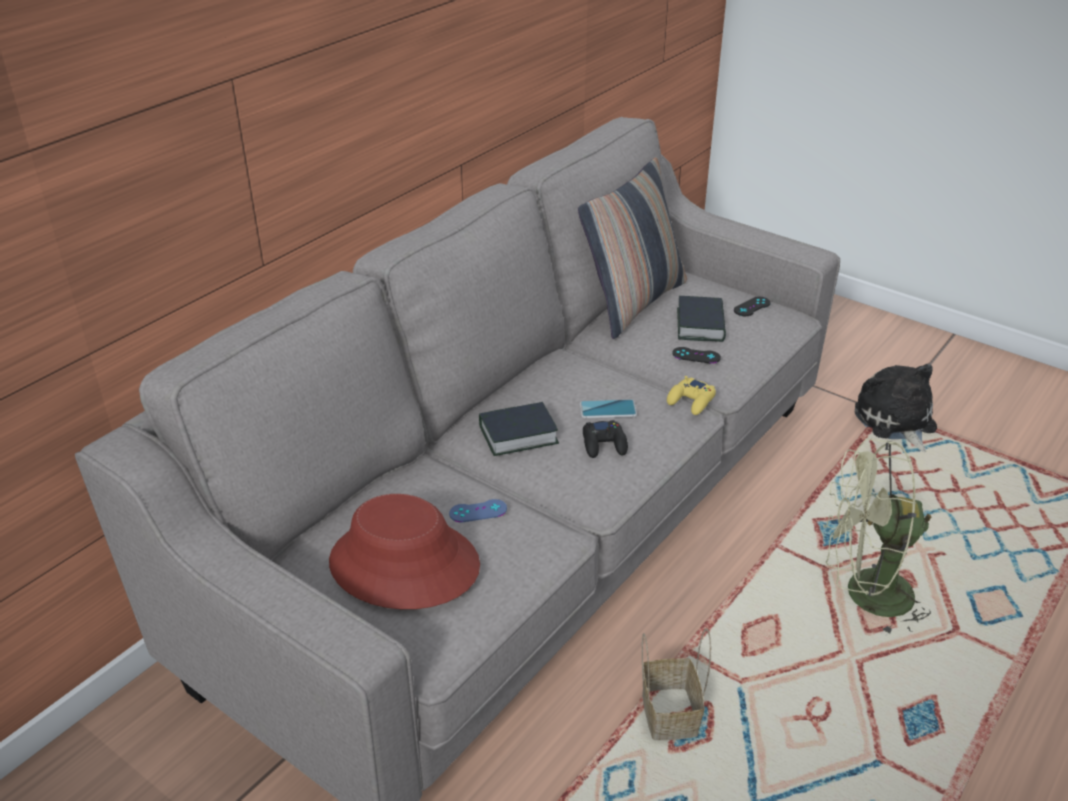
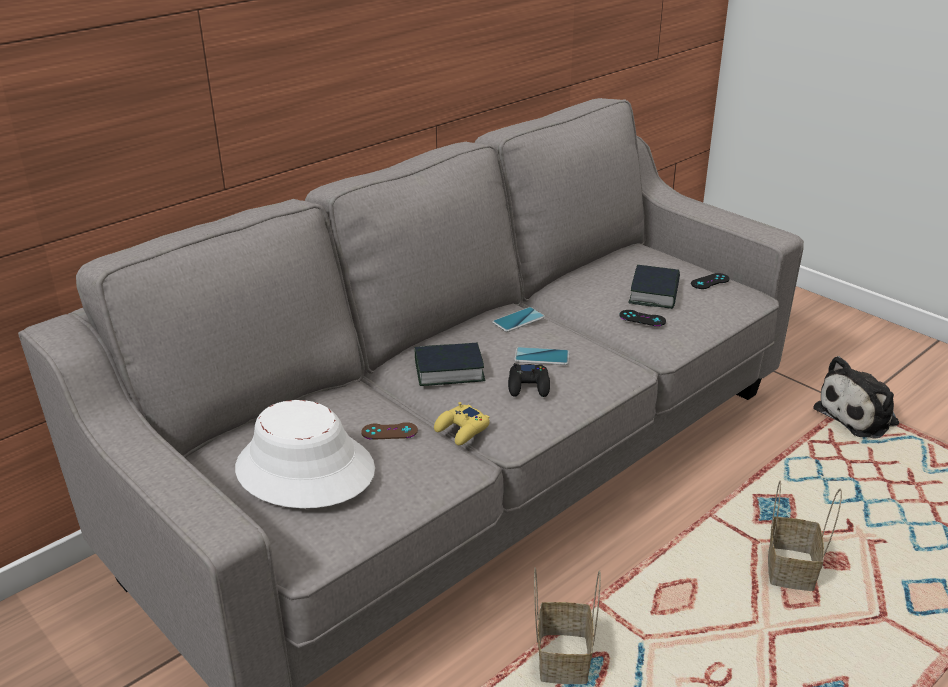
camera: 10 degrees right, 5 degrees down
red hat [329,494,480,609] -> white hat [235,400,375,508]
blue game controller [449,499,507,522] -> brown game controller [361,422,418,440]
pillow [578,157,687,339] -> none
yellow game controller [667,376,716,415] -> yellow game controller moved to [434,402,490,445]
green fan [823,438,932,635] -> basket [768,480,842,591]
plush toy [855,364,937,452] -> plush toy turned 120 degrees counterclockwise [813,356,899,439]
none -> phone [492,307,545,332]

